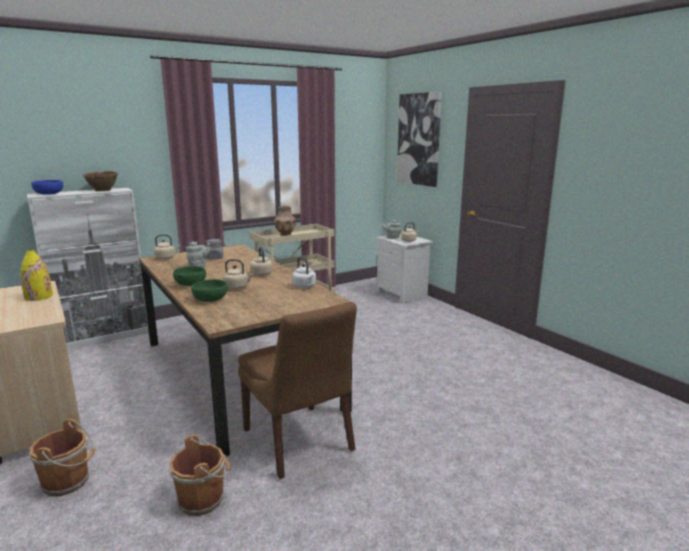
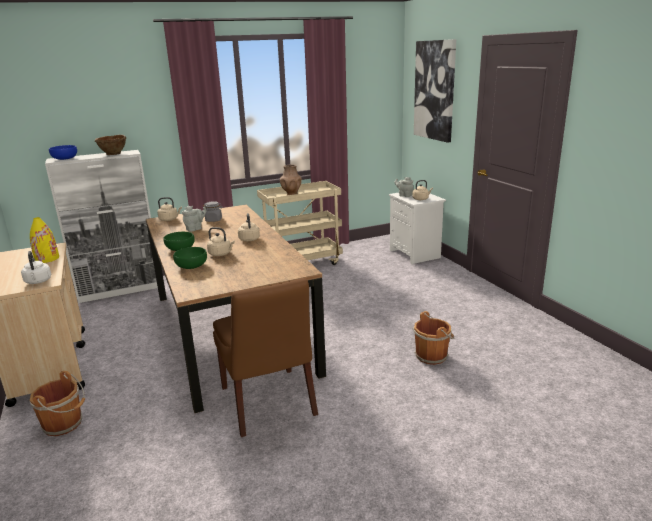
camera: 10 degrees right, 5 degrees up
brown bucket [169,435,230,516] -> brown bucket moved to [412,311,454,365]
white kettle [292,257,316,288] -> white kettle moved to [21,251,51,284]

